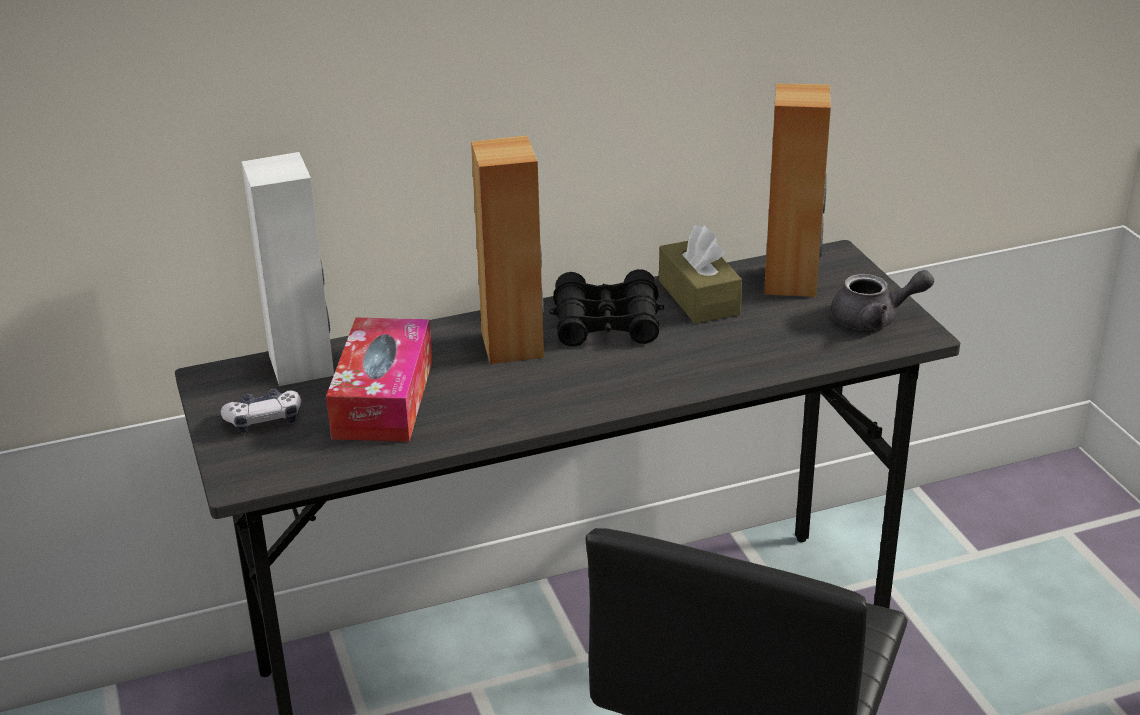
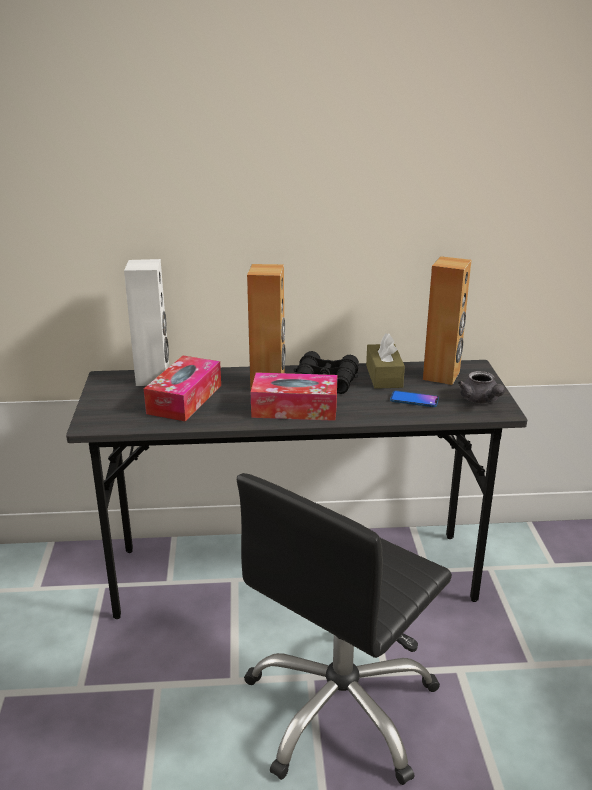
camera: 15 degrees right, 5 degrees down
game controller [221,388,301,433] -> none
grey teapot [831,270,934,330] -> grey teapot turned 60 degrees clockwise [458,371,505,403]
none -> tissue box [251,372,337,421]
none -> phone [390,391,439,407]

